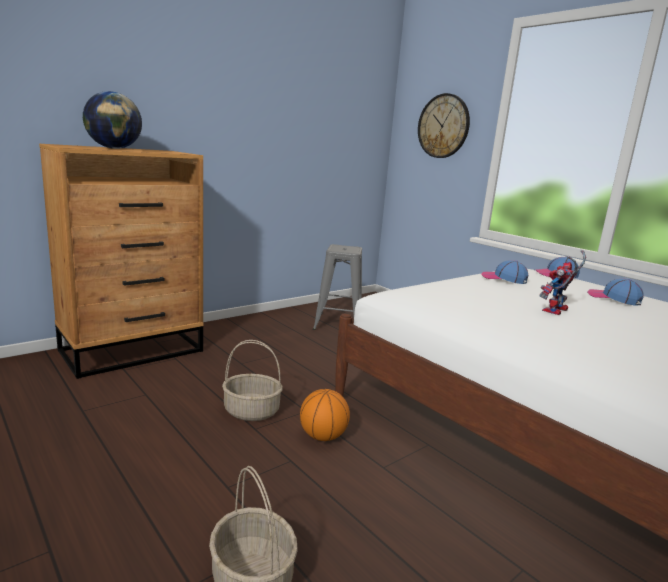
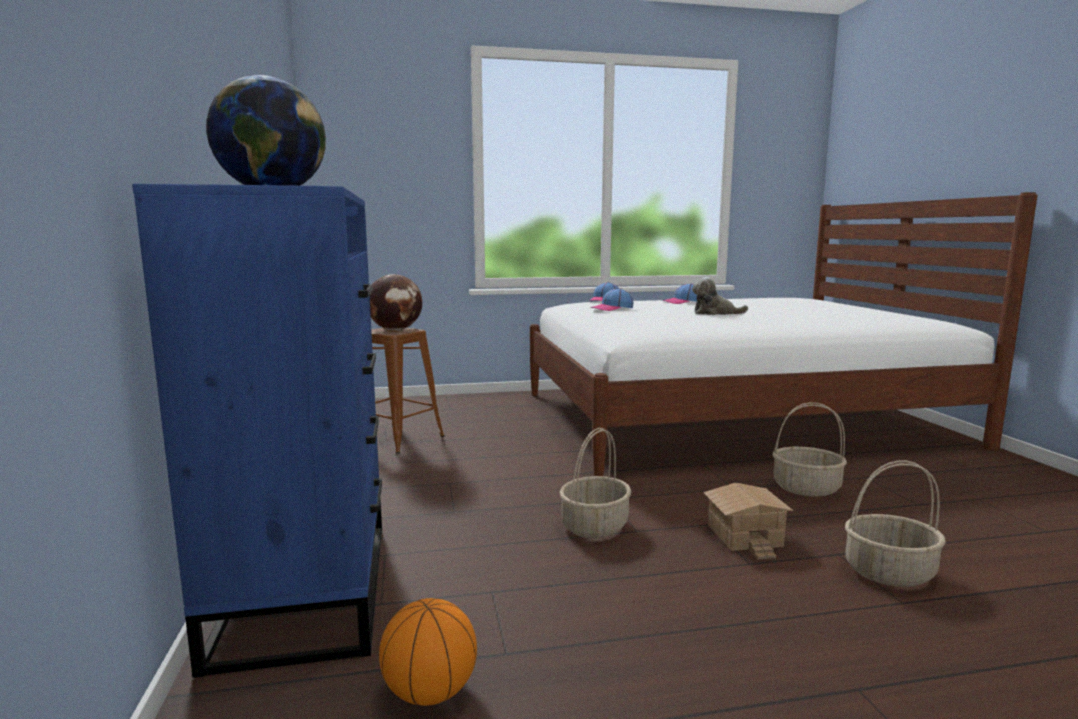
camera: 60 degrees left, 5 degrees down
brown dresser [39,144,203,379] -> blue dresser [132,184,382,678]
basketball [300,389,350,441] -> basketball moved to [379,598,477,706]
grey stool [313,244,362,330] -> brown stool [371,328,445,454]
wall clock [418,93,470,158] -> none
toy robot [539,250,586,315] -> plush toy [692,277,748,315]
none -> globe [370,274,422,330]
none -> toy house [703,483,794,560]
none -> basket [773,402,847,497]

